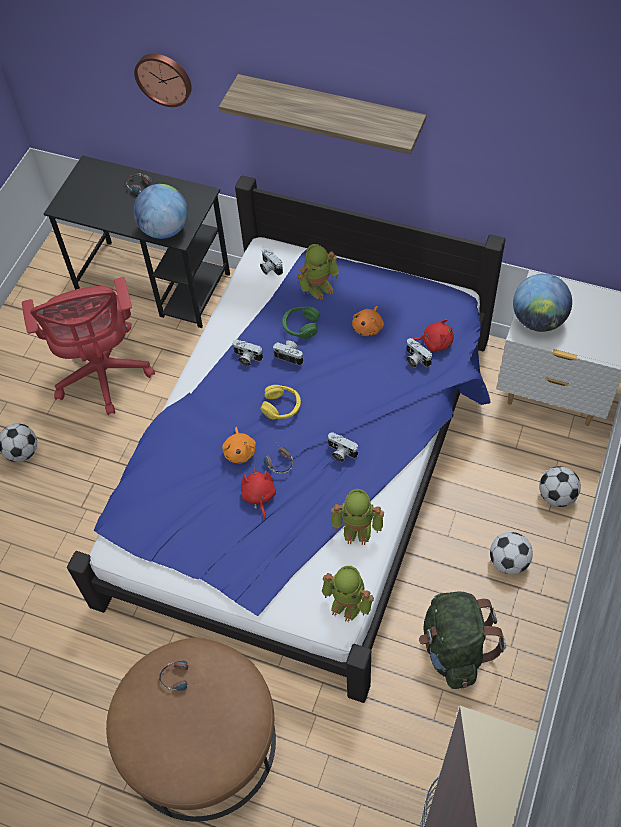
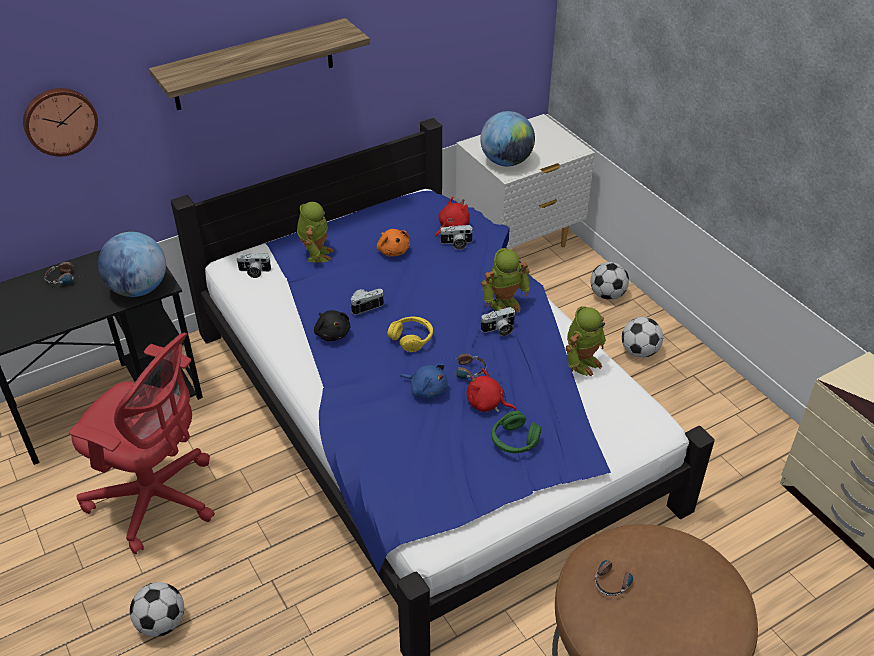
camera: 55 degrees left, 15 degrees down
orange plush toy [222,427,256,463] -> blue plush toy [400,364,448,399]
camera [233,340,263,366] -> black plush toy [314,310,350,341]
green headphones [282,306,320,339] -> green headphones moved to [492,411,541,453]
toy robot [322,566,374,622] -> toy robot moved to [481,248,530,313]
green backpack [419,591,506,689] -> none

